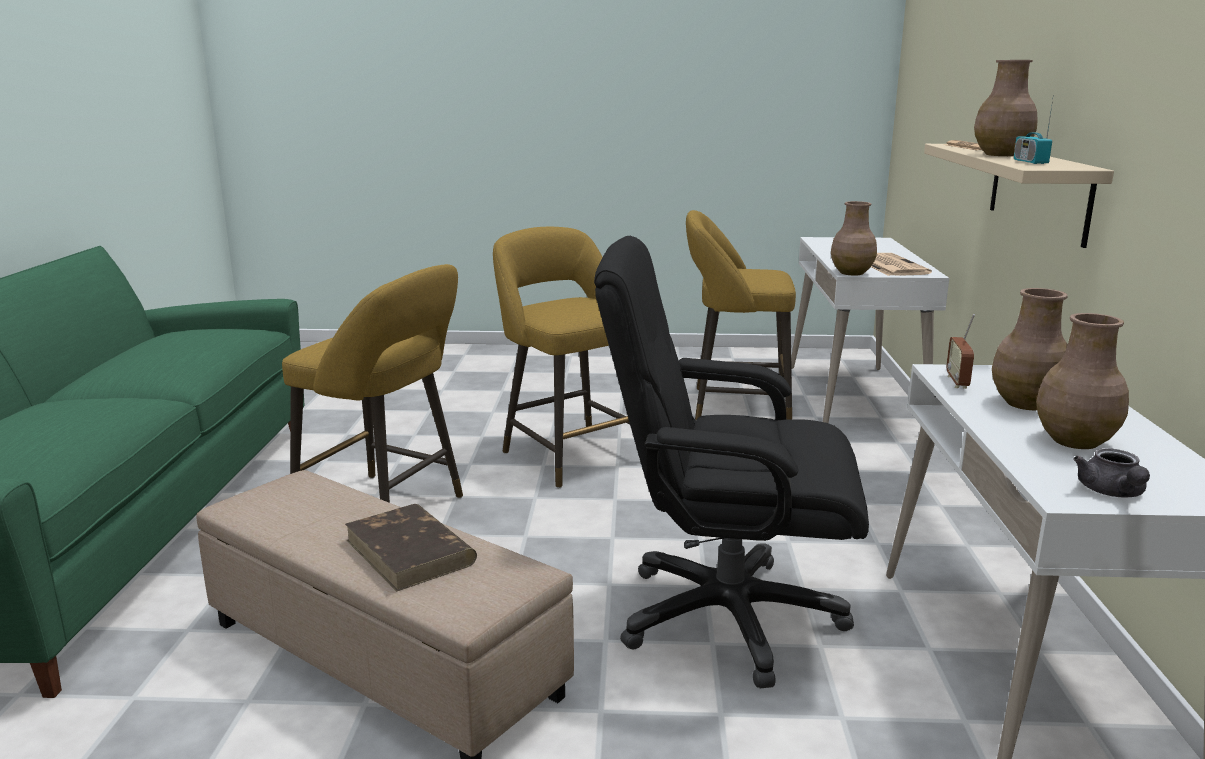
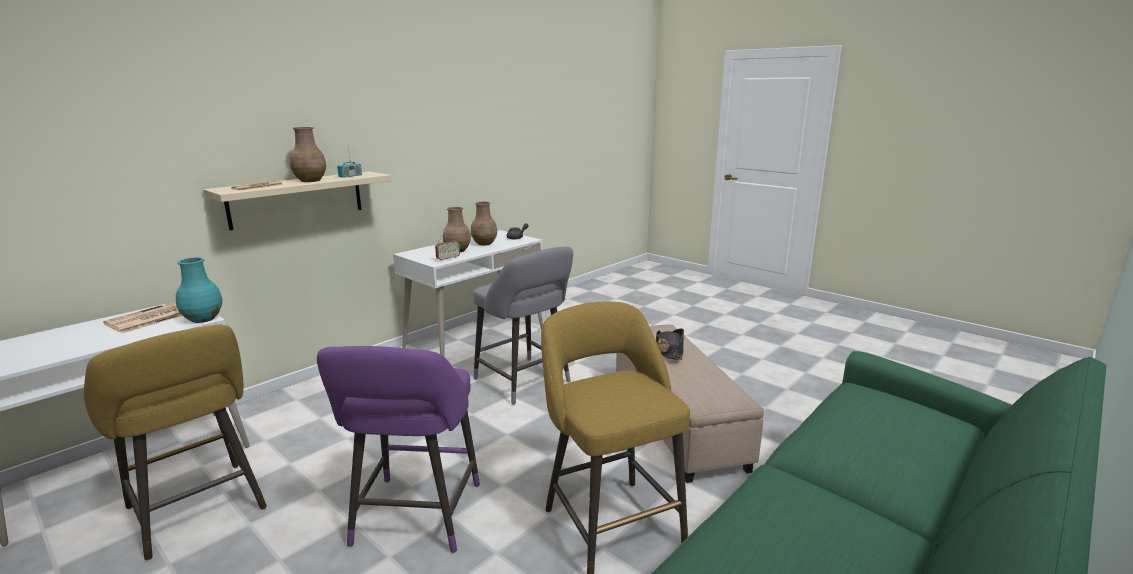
camera: 140 degrees left, 0 degrees up
brown book [345,504,477,591] -> black hat [656,329,684,360]
yellow stool [493,227,630,488] -> purple stool [317,346,480,553]
black office chair [594,236,869,688] -> grey stool [473,246,573,405]
brown vase [831,201,877,276] -> turquoise vase [176,257,222,323]

